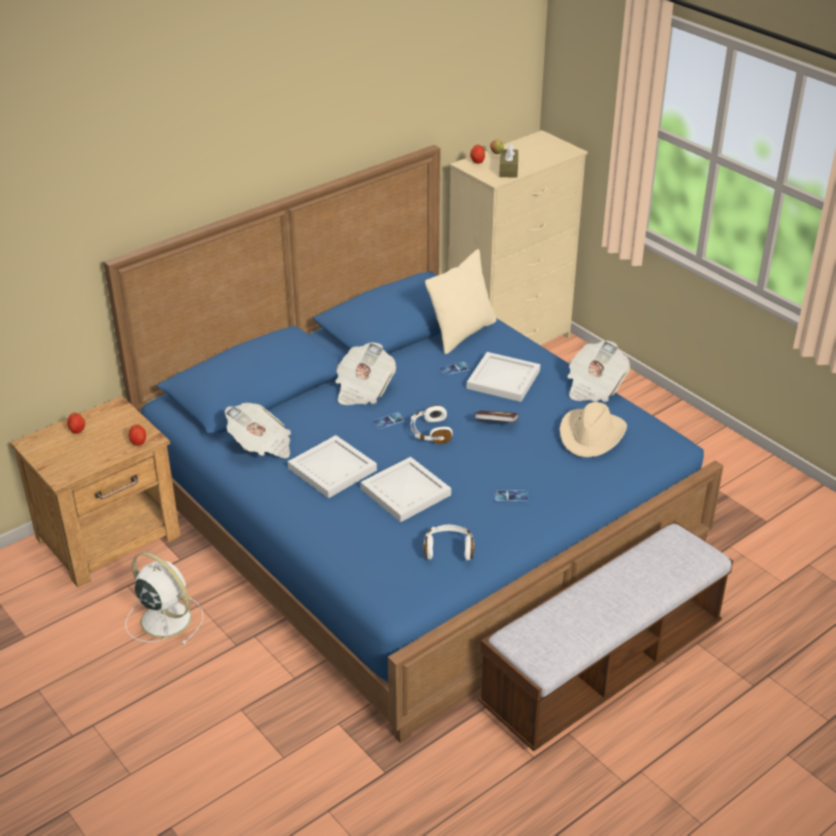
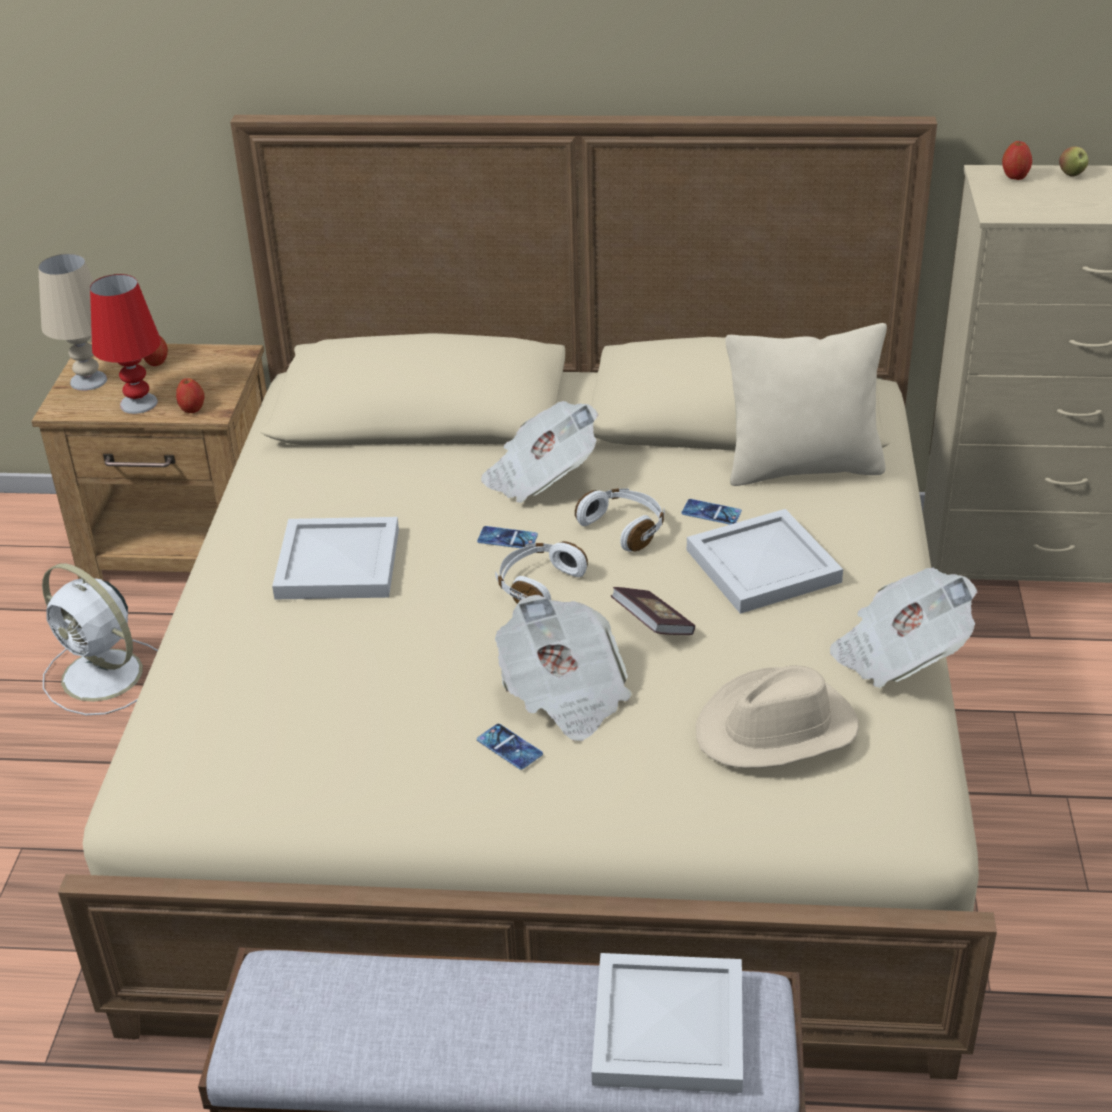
camera: 45 degrees right, 0 degrees up
blue bed [103,145,724,743] -> beige bed [58,115,997,1080]
white fan [125,552,204,645] -> white fan turned 135 degrees clockwise [42,563,158,715]
newspaper [225,403,291,458] -> newspaper moved to [495,595,632,741]
white tray [360,457,451,522] -> white tray moved to [592,953,743,1093]
white headphones [423,525,475,561] -> white headphones moved to [575,488,665,552]
brown tissue box [499,143,518,178] -> none
none -> beige table lamp [38,254,107,391]
none -> red table lamp [90,274,161,414]

